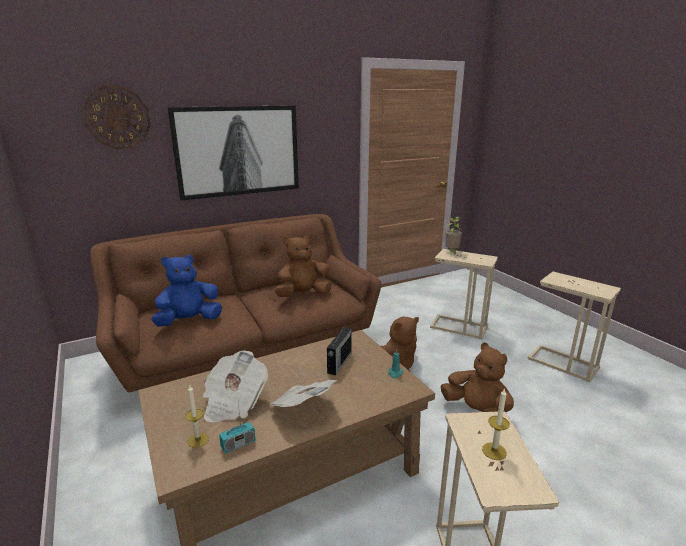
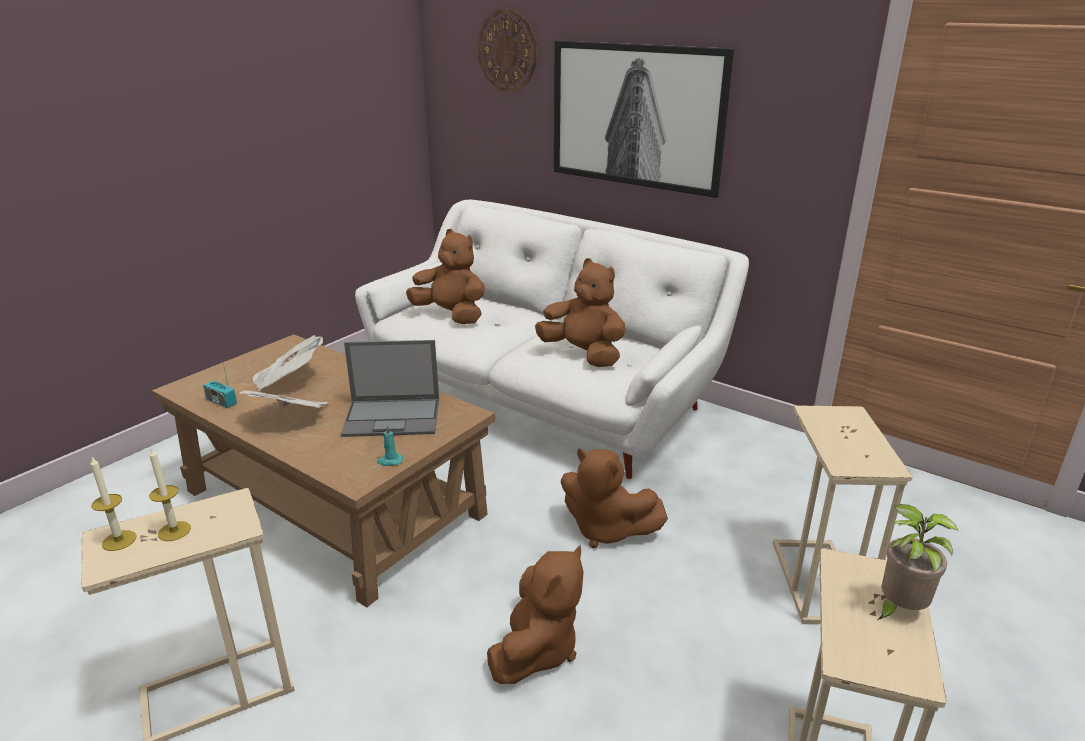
camera: 65 degrees right, 5 degrees up
brown sofa [90,214,381,392] -> white sofa [355,200,749,479]
blue plush toy [151,255,222,327] -> brown plush toy [406,229,485,324]
candle [185,386,209,448] -> candle moved to [90,457,137,551]
radio [327,327,352,375] -> laptop [341,340,439,437]
potted plant [445,217,462,256] -> potted plant moved to [878,504,958,620]

